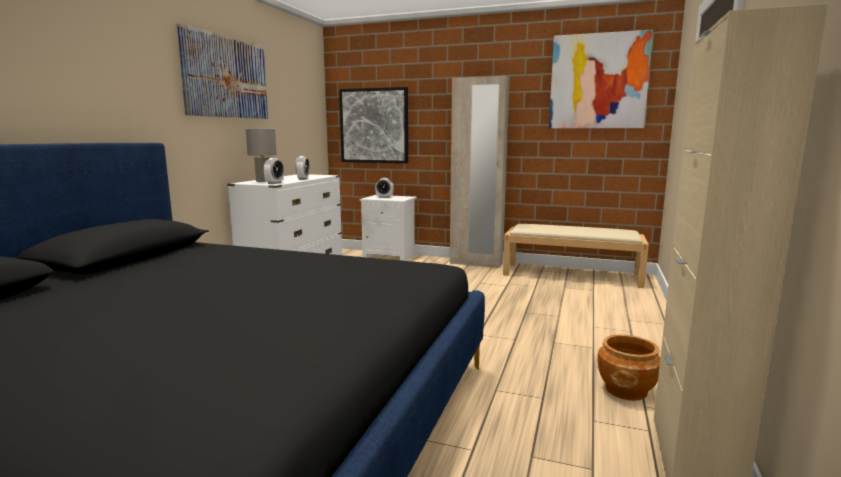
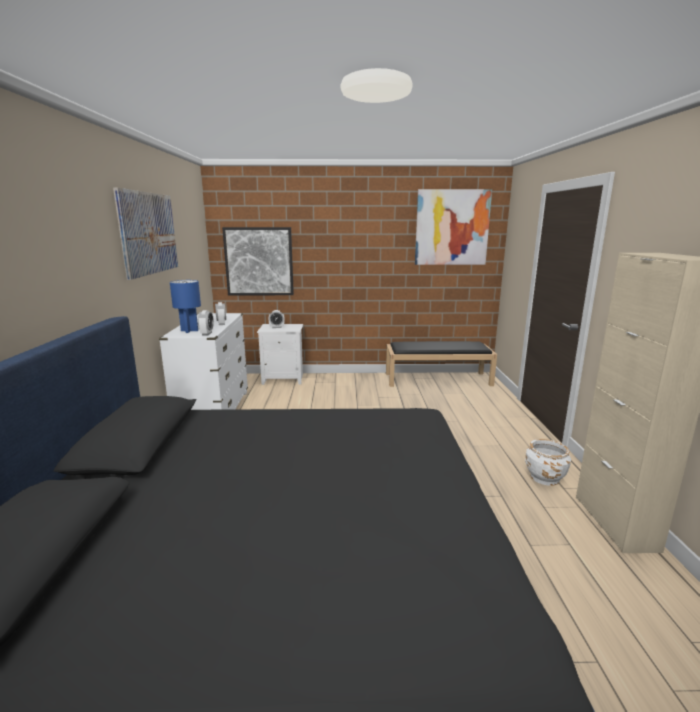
camera: 20 degrees left, 5 degrees up
grey table lamp [246,129,277,182] -> blue table lamp [170,280,201,333]
beige wardrobe [450,76,510,268] -> none
beige bench [503,224,649,288] -> black bench [386,341,497,387]
brown planter [597,334,660,401] -> white planter [525,439,571,486]

